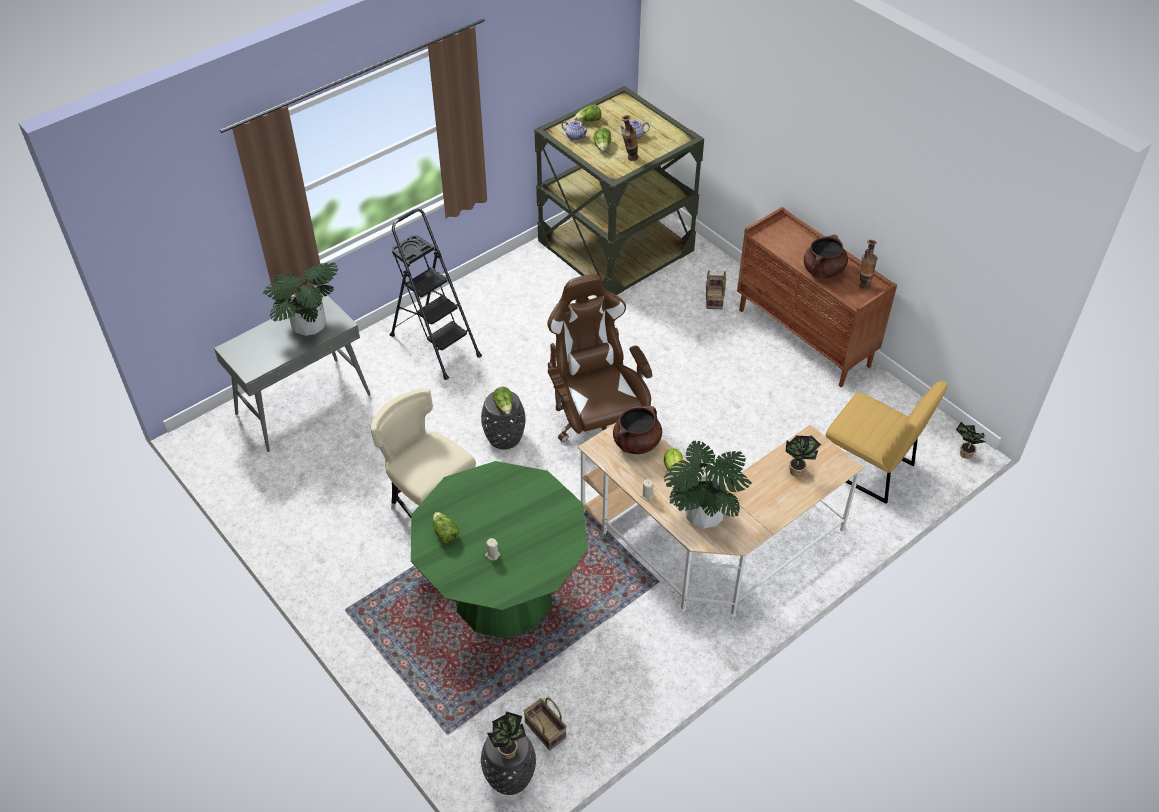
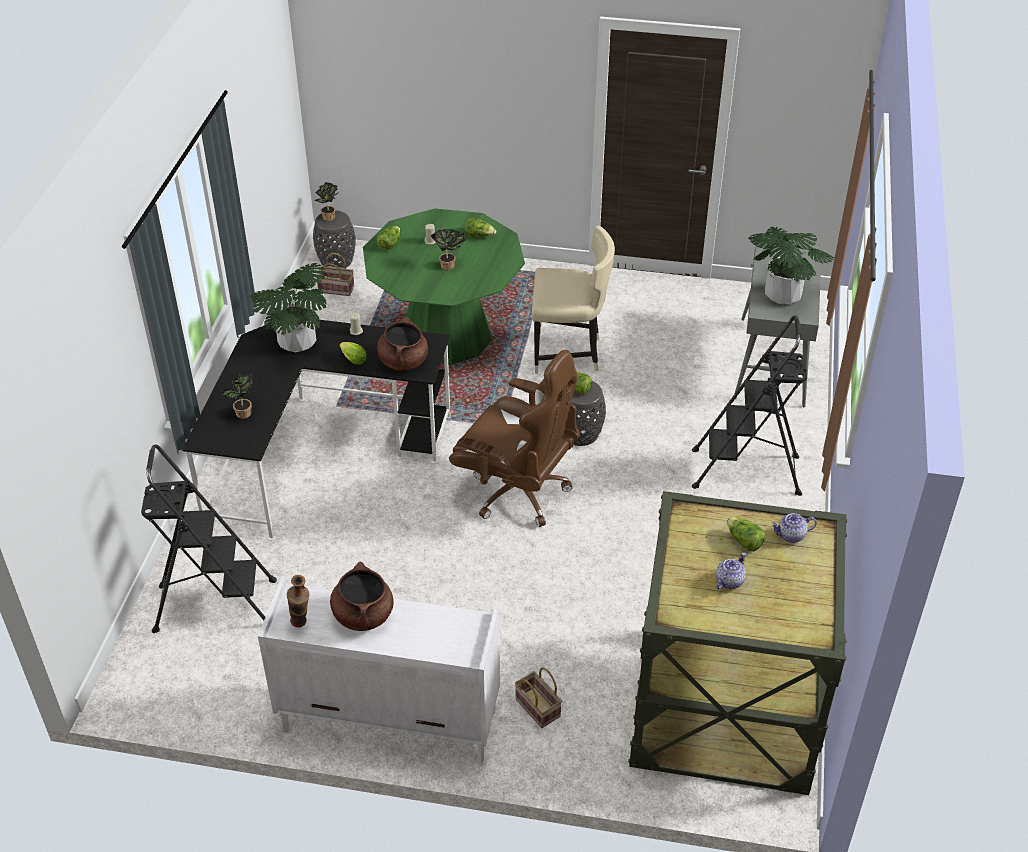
camera: 140 degrees right, 5 degrees down
lettuce [574,104,601,122] -> lettuce moved to [377,226,401,250]
beige desk [578,423,864,617] -> black desk [182,320,450,541]
vase [621,115,638,161] -> none
brown cabinet [737,207,897,387] -> white cabinet [258,576,500,764]
yellow chair [825,381,948,504] -> step ladder [141,445,277,633]
potted plant [956,422,986,459] -> potted plant moved to [431,229,465,270]

